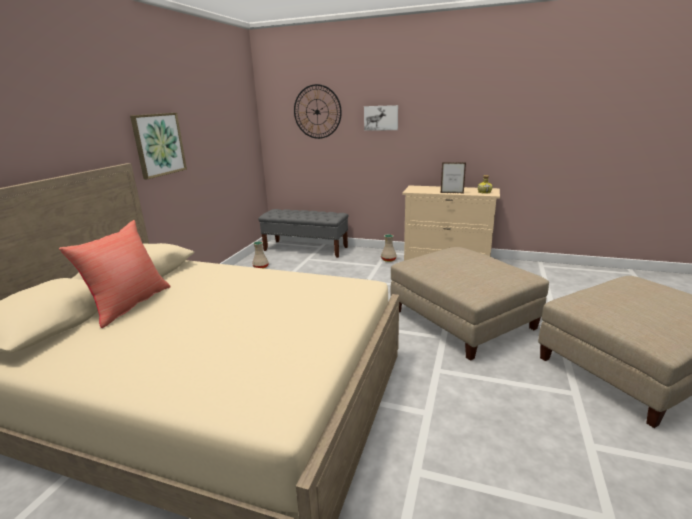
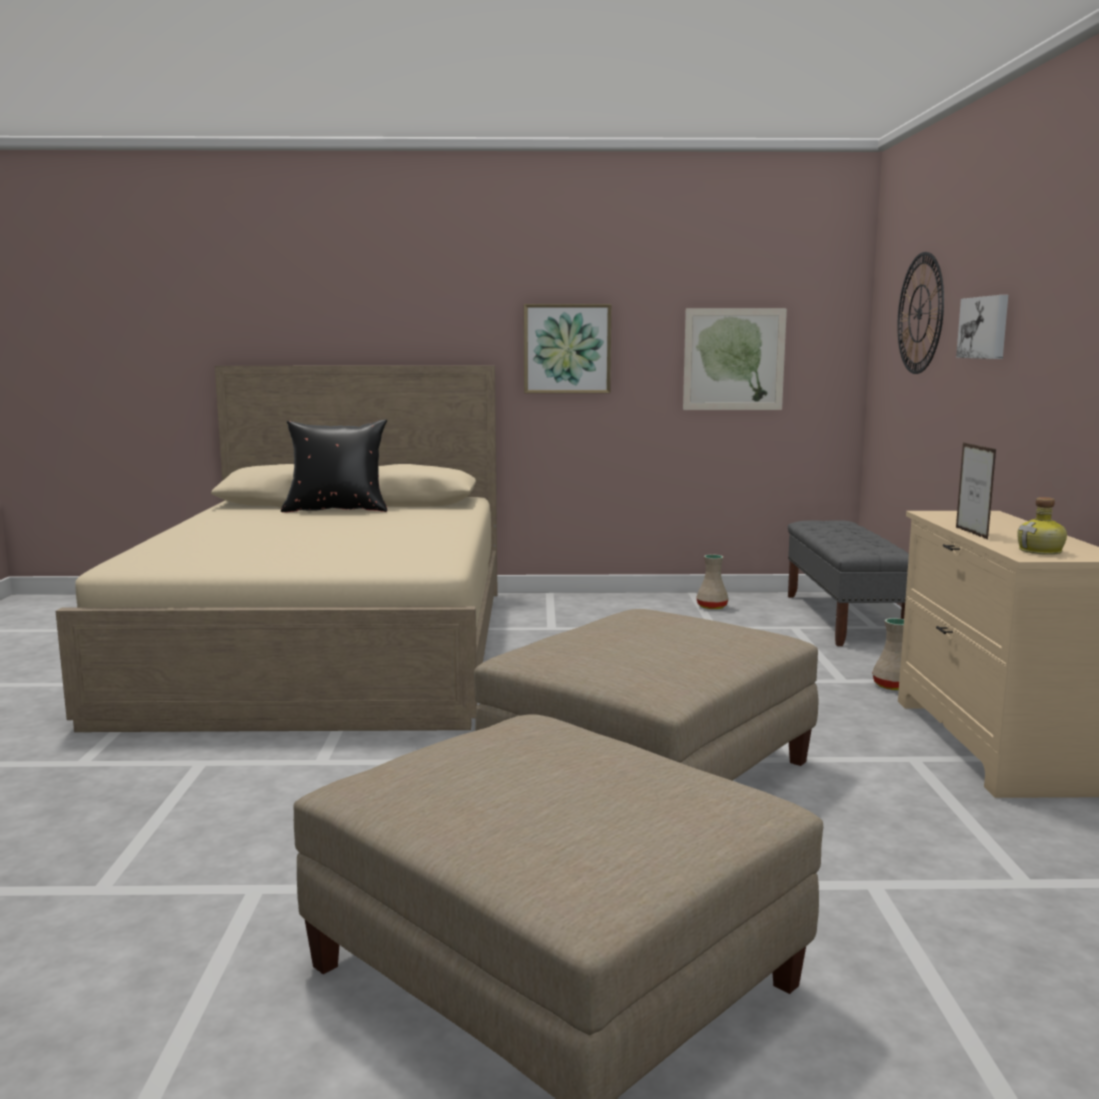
camera: 70 degrees right, 10 degrees down
red pillow [59,220,171,328] -> black pillow [281,420,388,512]
none -> picture [683,308,787,410]

